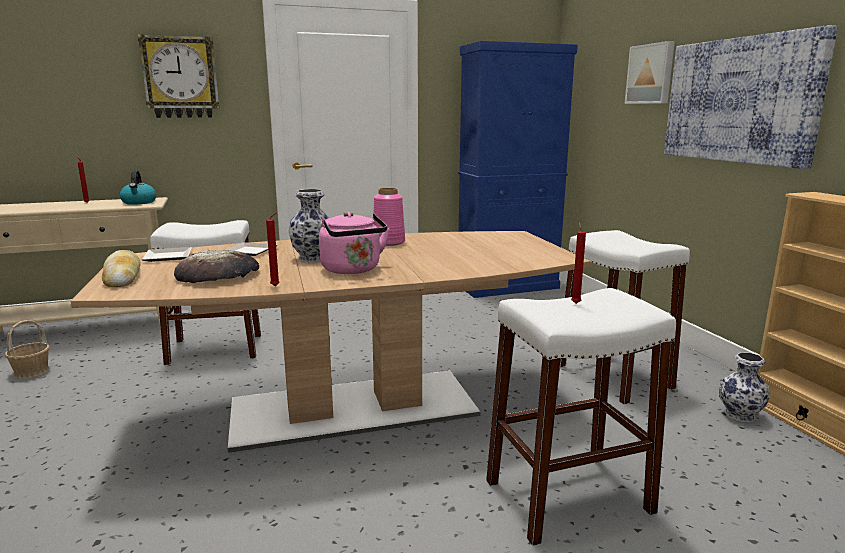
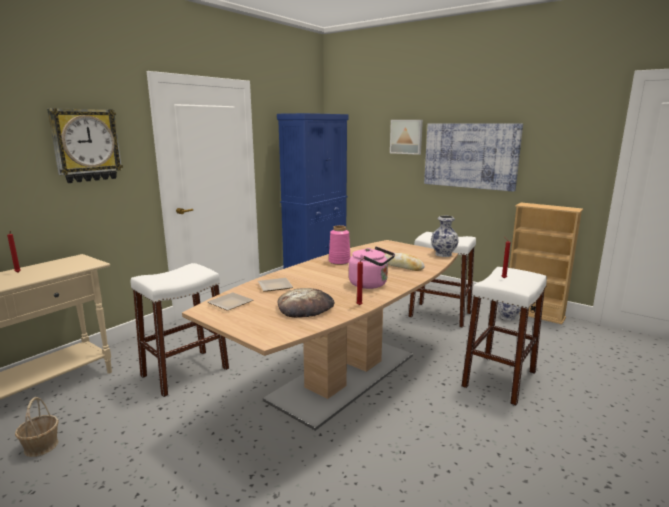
camera: 35 degrees left, 0 degrees up
bread [102,250,141,287] -> bread moved to [385,252,425,271]
kettle [119,170,156,205] -> none
vase [289,189,329,262] -> vase moved to [431,216,459,257]

